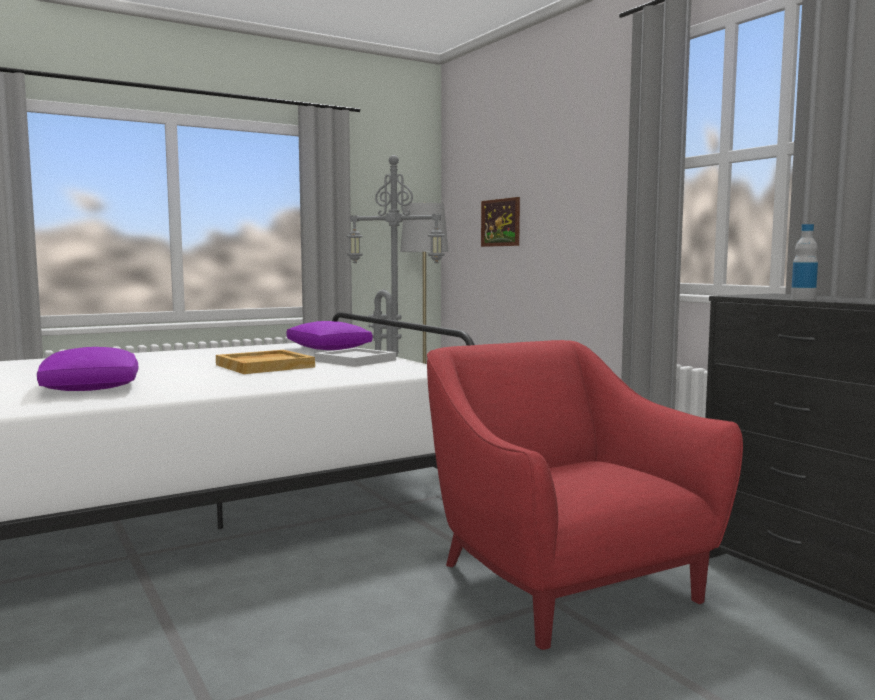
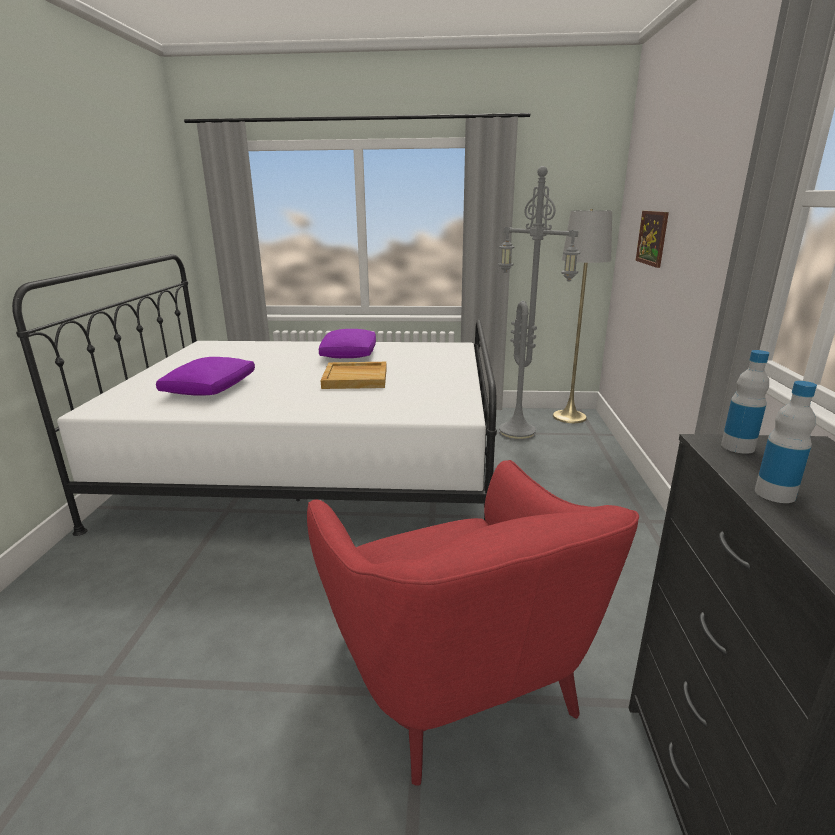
camera: 35 degrees right, 15 degrees up
purple pillow [286,321,373,350] -> purple pillow moved to [319,329,376,358]
white tray [314,348,396,367] -> none
red armchair [427,340,743,650] -> red armchair turned 150 degrees clockwise [307,460,639,786]
none -> bottle [721,350,769,454]

